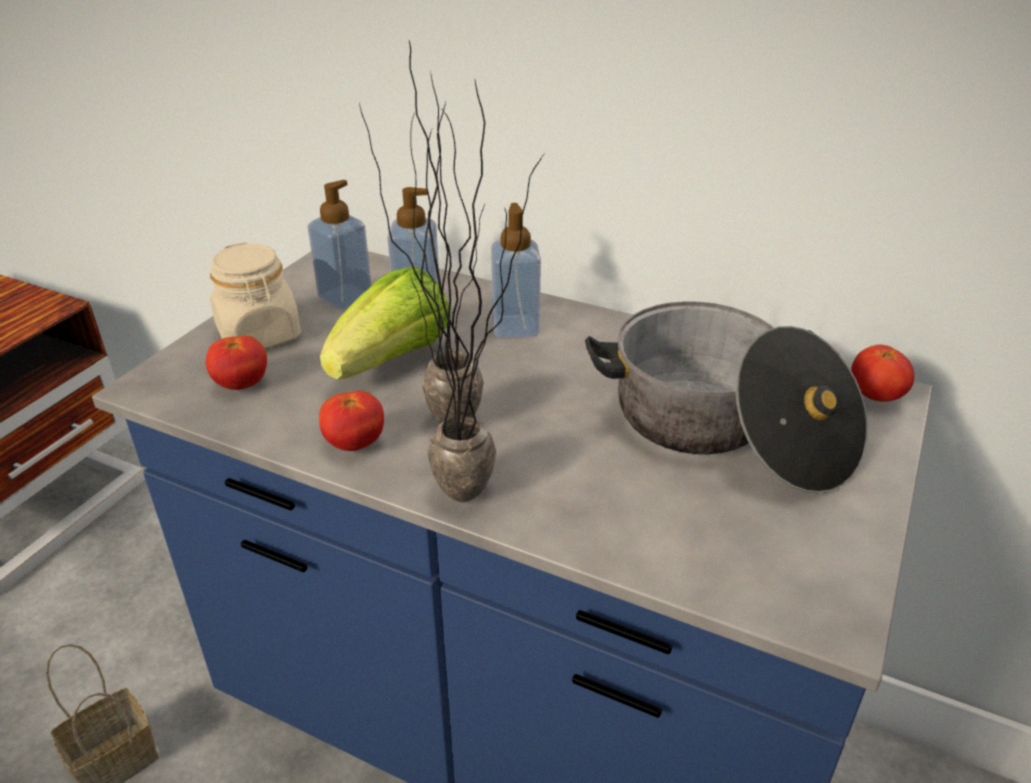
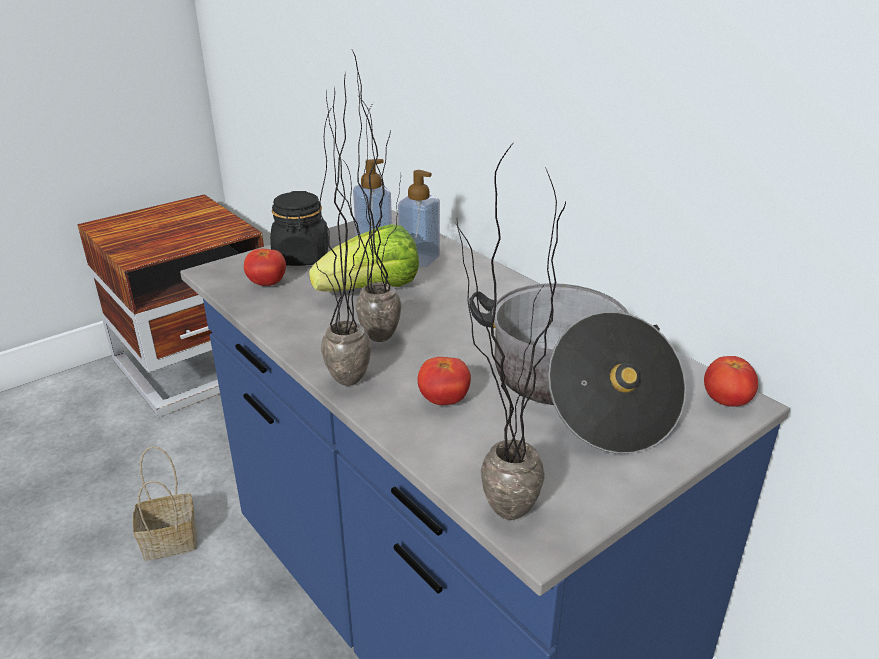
camera: 25 degrees right, 5 degrees down
beige jar [210,242,301,349] -> black jar [270,191,328,266]
tomato [319,391,384,451] -> tomato moved to [418,357,471,405]
soap dispenser [491,203,541,338] -> none
none -> potted plant [455,141,566,520]

